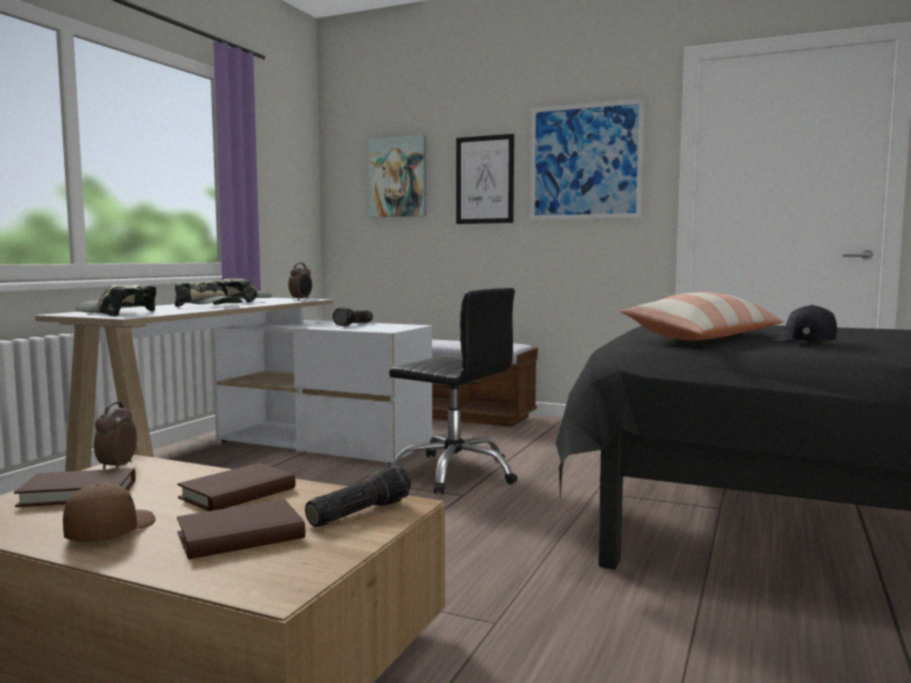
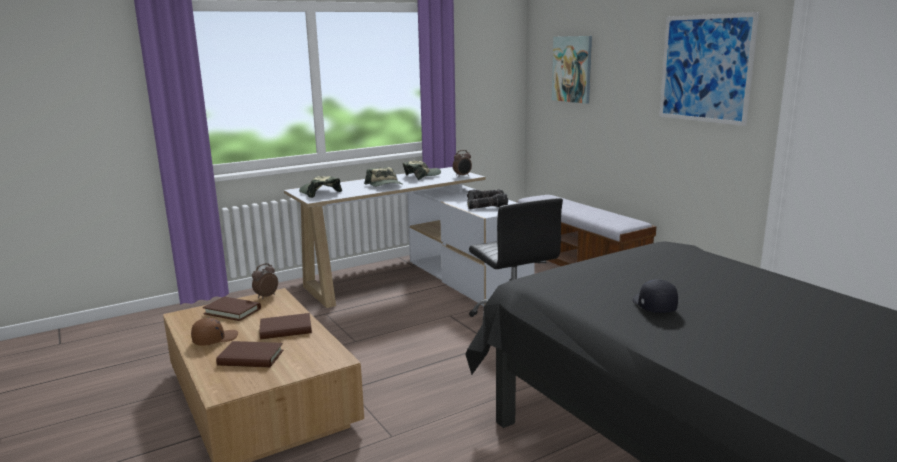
camera: 35 degrees right, 10 degrees up
flashlight [305,465,411,527] -> flashlight moved to [467,193,508,209]
picture [456,134,514,224] -> none
pillow [620,292,784,340] -> none

